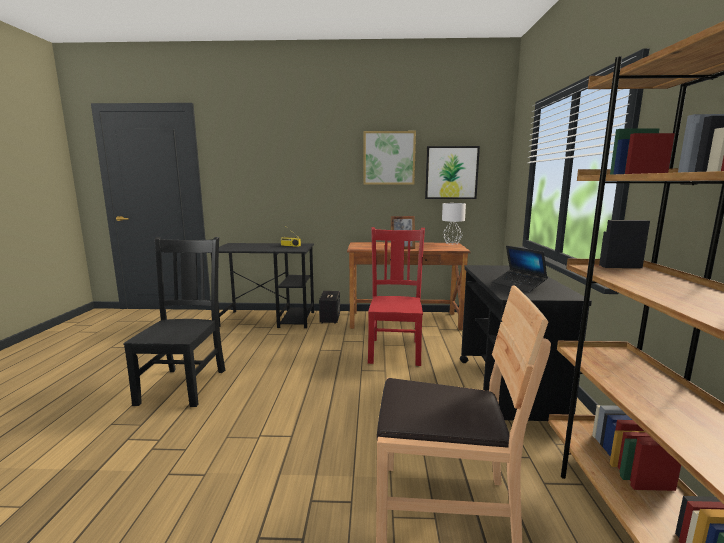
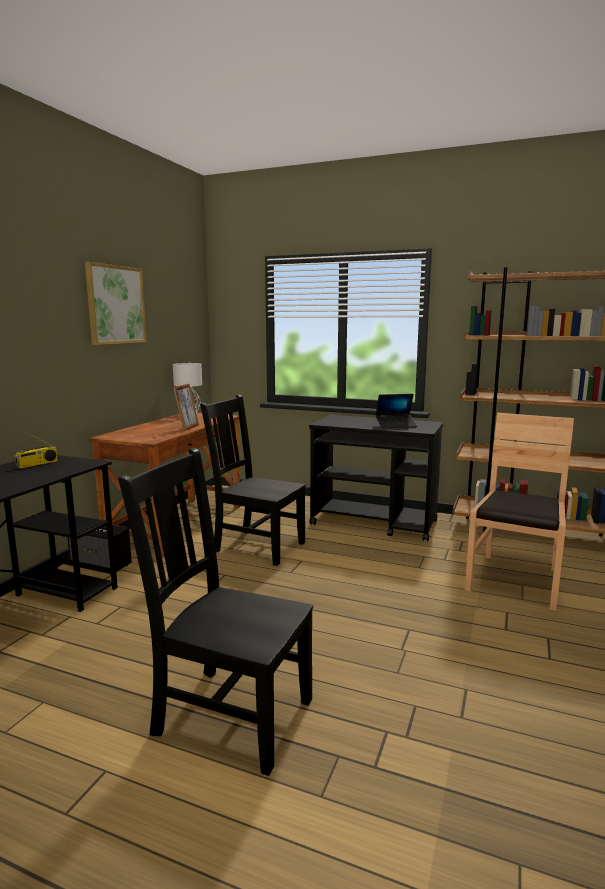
camera: 70 degrees left, 0 degrees up
red chair [368,227,425,366] -> black chair [200,395,306,566]
picture [425,146,480,199] -> none

